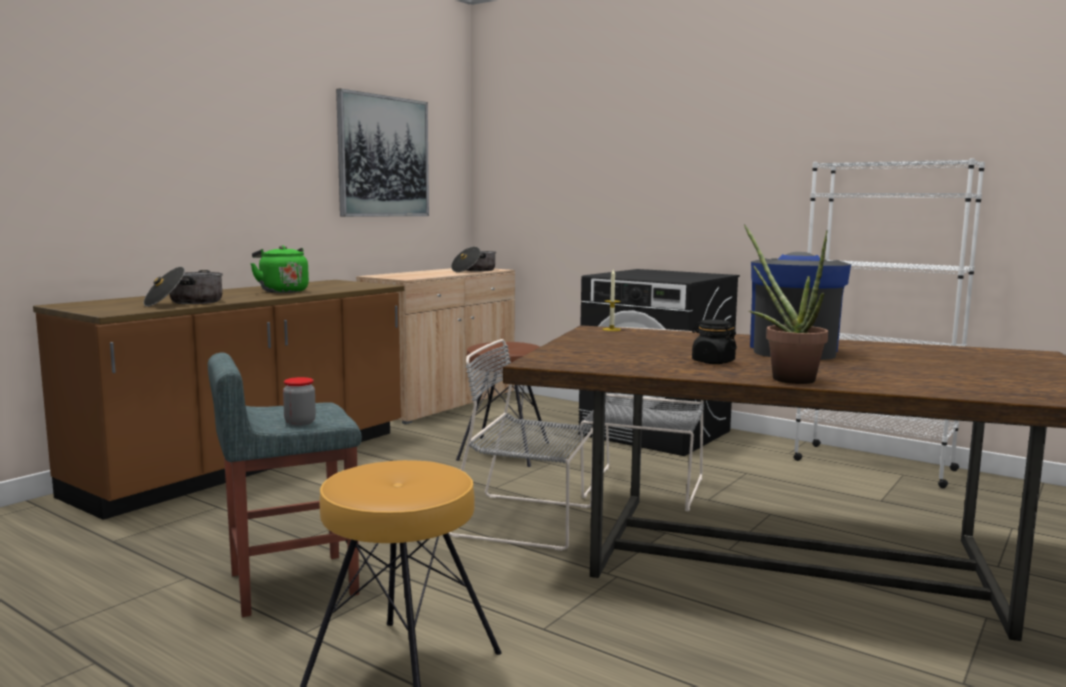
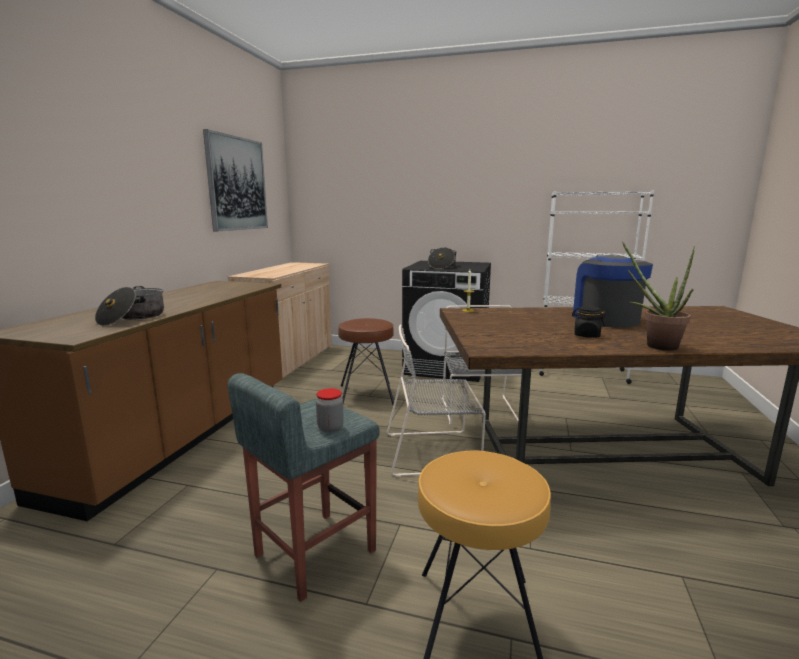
camera: 20 degrees left, 5 degrees up
green kettle [250,245,309,293] -> none
cooking pot [451,247,496,272] -> cooking pot moved to [428,247,457,269]

